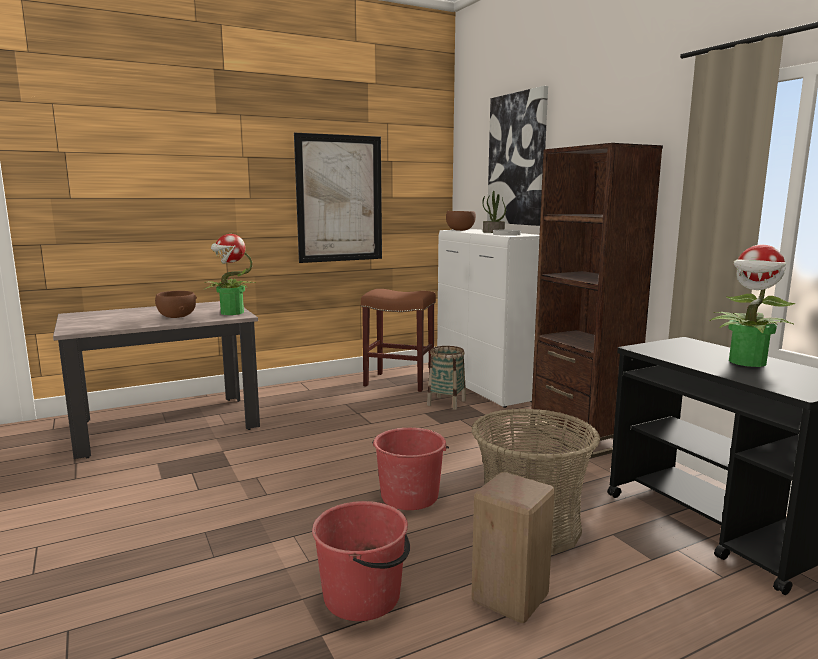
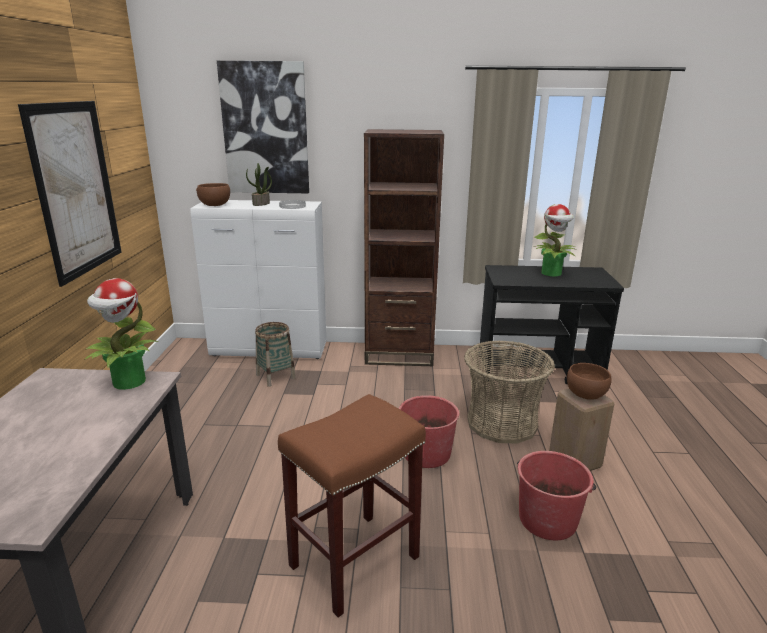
camera: 60 degrees left, 10 degrees up
brown bowl [155,291,197,318] -> brown bowl moved to [567,363,612,400]
brown stool [361,289,436,392] -> brown stool moved to [278,394,426,618]

